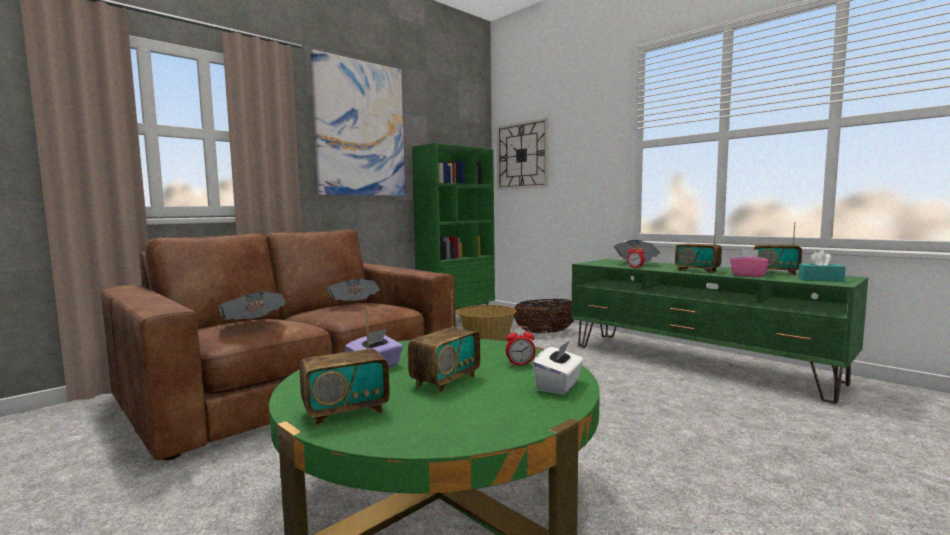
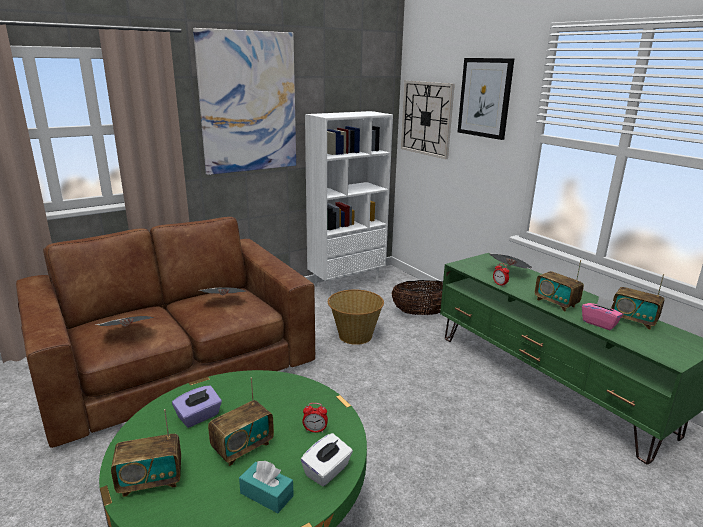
camera: 10 degrees right, 15 degrees up
green bookcase [412,143,495,310] -> white bookcase [305,111,393,296]
turquoise tissue box [798,250,845,282] -> turquoise tissue box moved to [239,461,294,513]
none -> picture [457,58,514,140]

